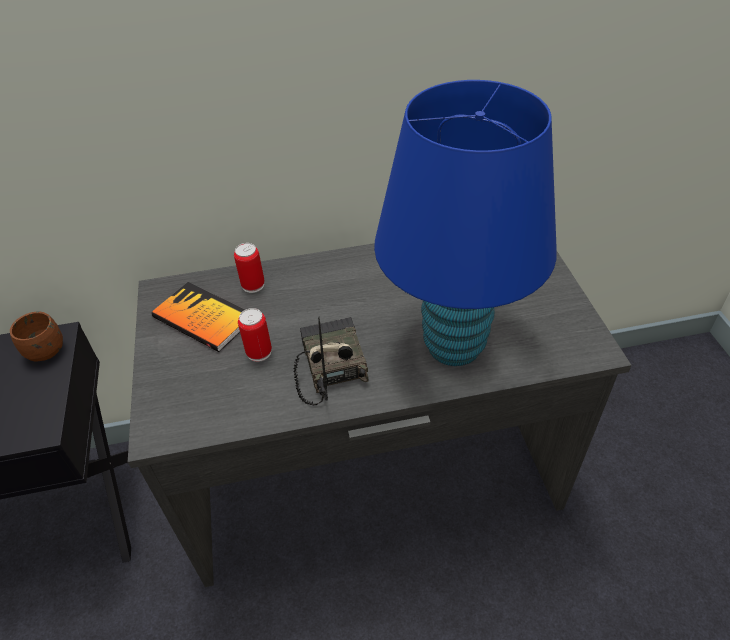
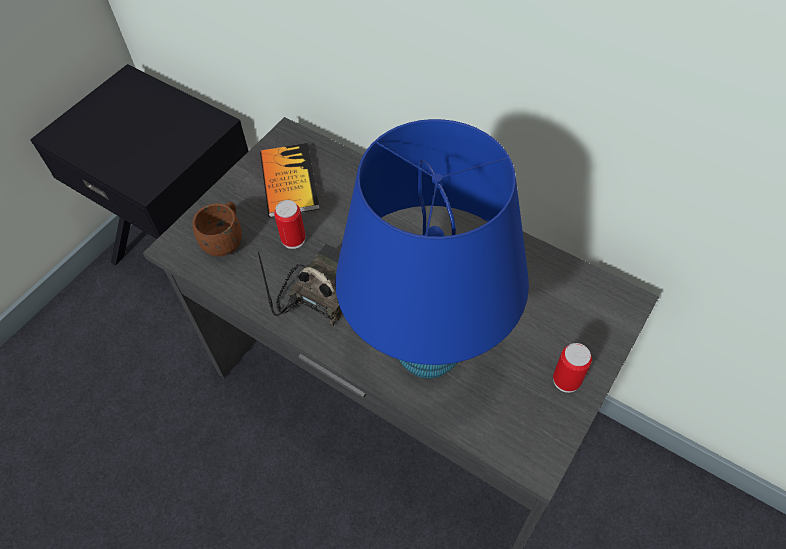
camera: 45 degrees right, 10 degrees up
brown mug [10,312,63,361] -> brown mug moved to [193,202,242,257]
can [234,243,265,293] -> can moved to [553,343,592,393]

